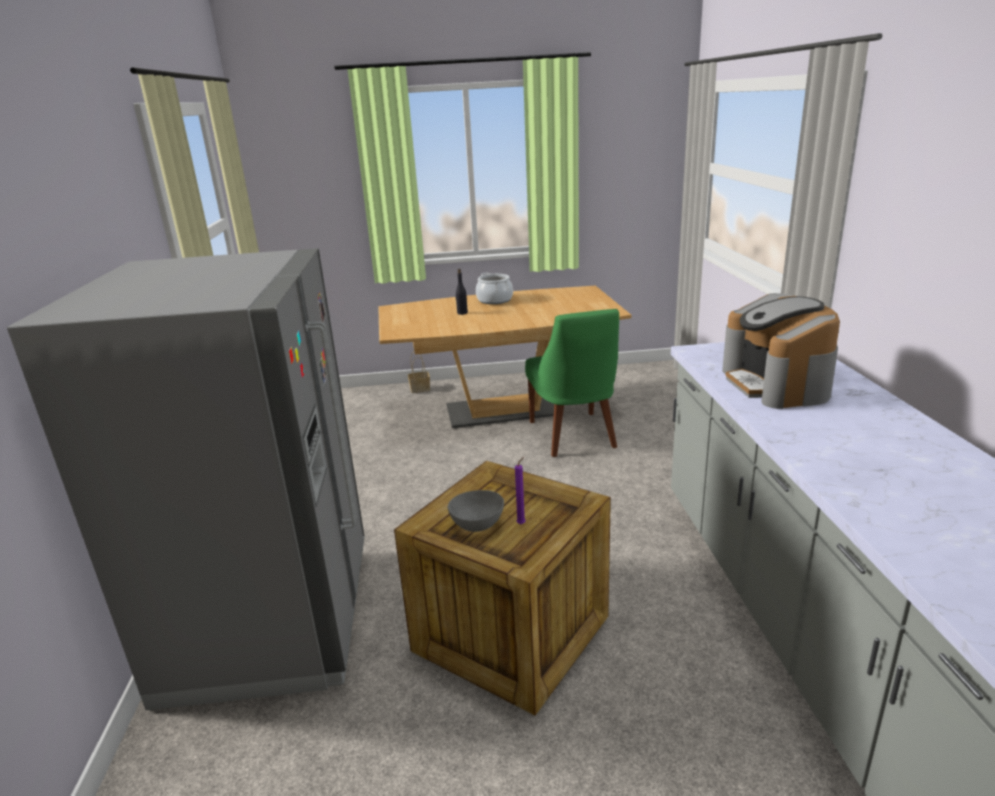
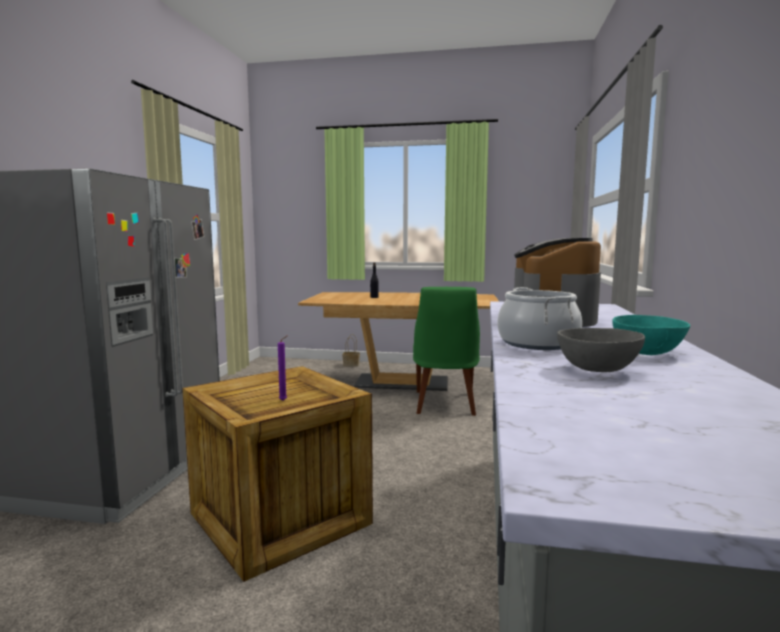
camera: 15 degrees right, 15 degrees down
grey bowl [448,490,504,532] -> grey bowl moved to [557,328,645,372]
cooking pot [476,272,513,304] -> cooking pot moved to [498,287,582,350]
none -> turquoise bowl [612,315,690,355]

